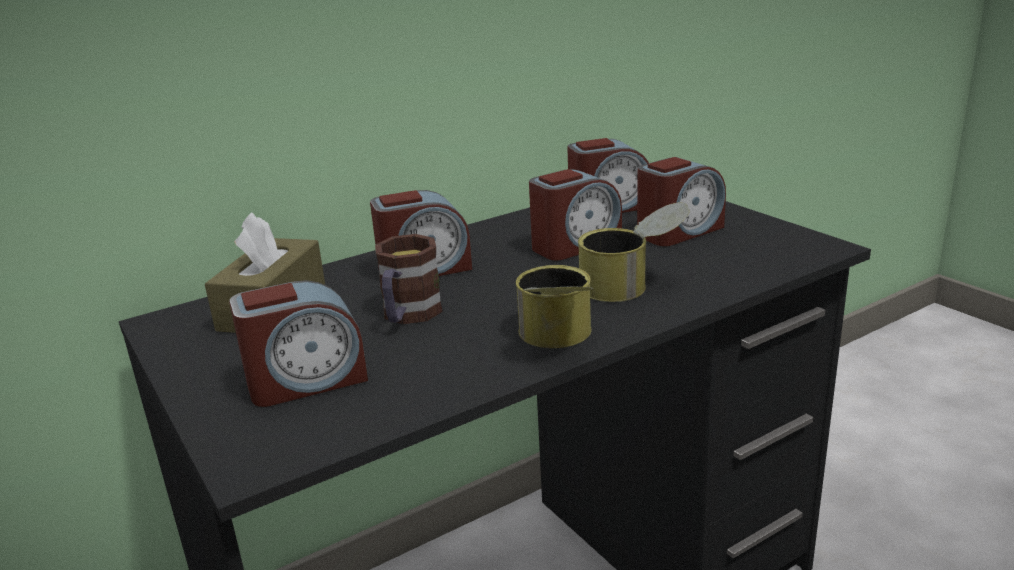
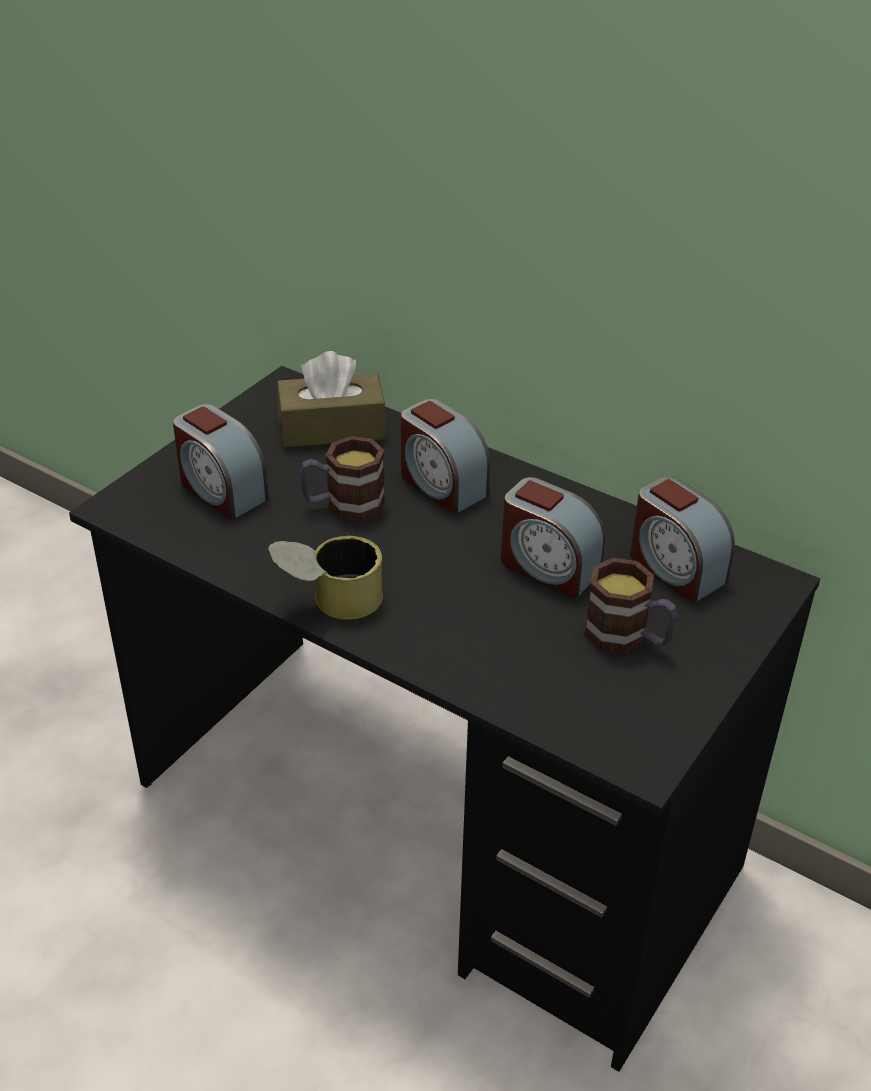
camera: 65 degrees right, 15 degrees up
can [578,202,690,302] -> none
alarm clock [637,157,726,246] -> mug [584,558,678,654]

